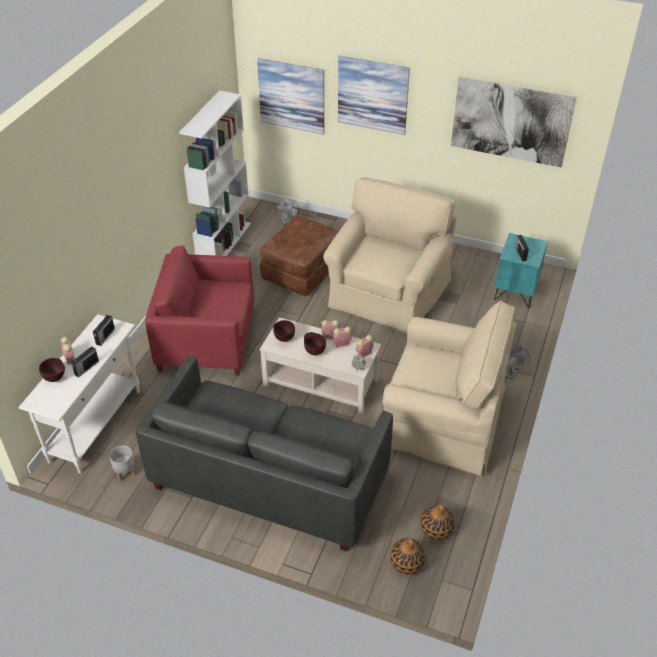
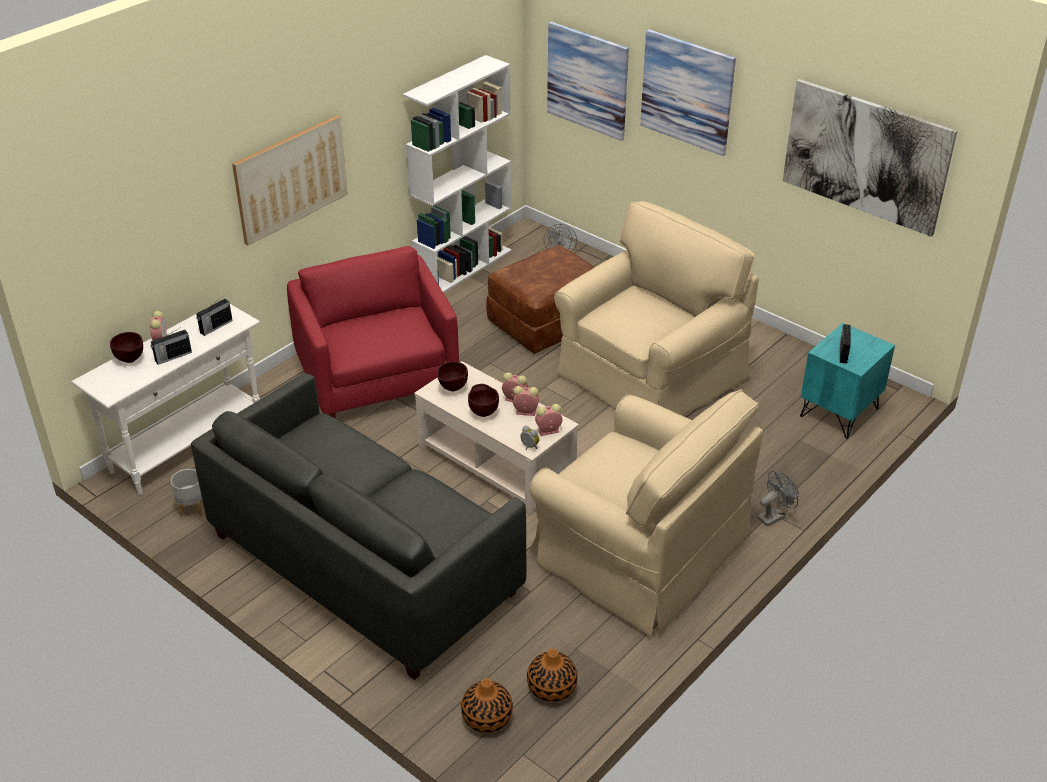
camera: 20 degrees right, 5 degrees down
red armchair [145,245,254,376] -> red armchair turned 45 degrees clockwise [287,246,459,419]
none -> picture [232,115,348,246]

